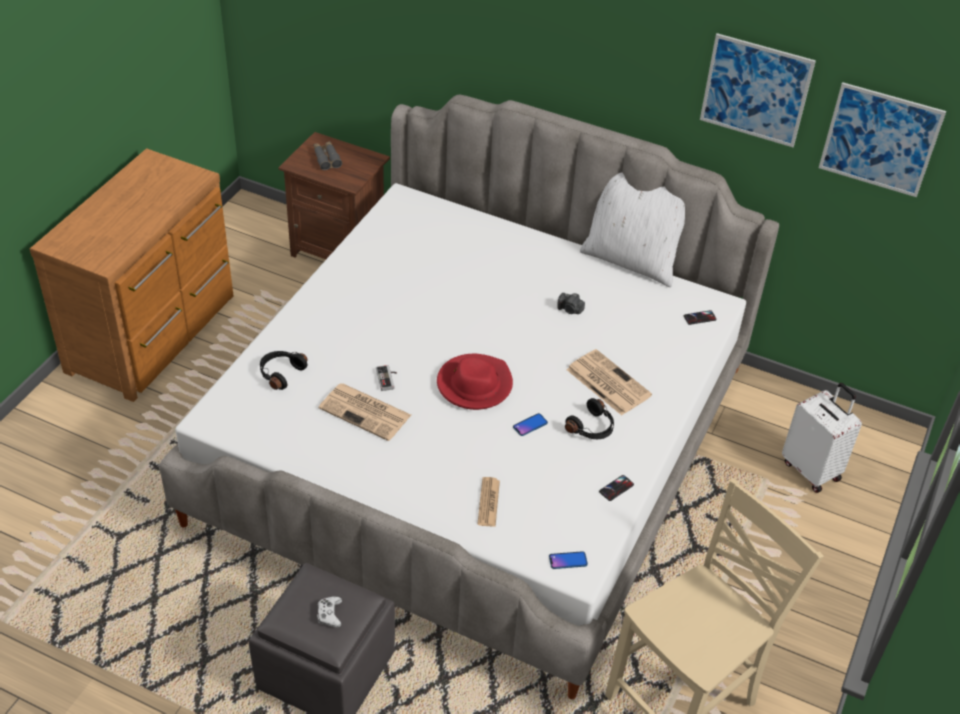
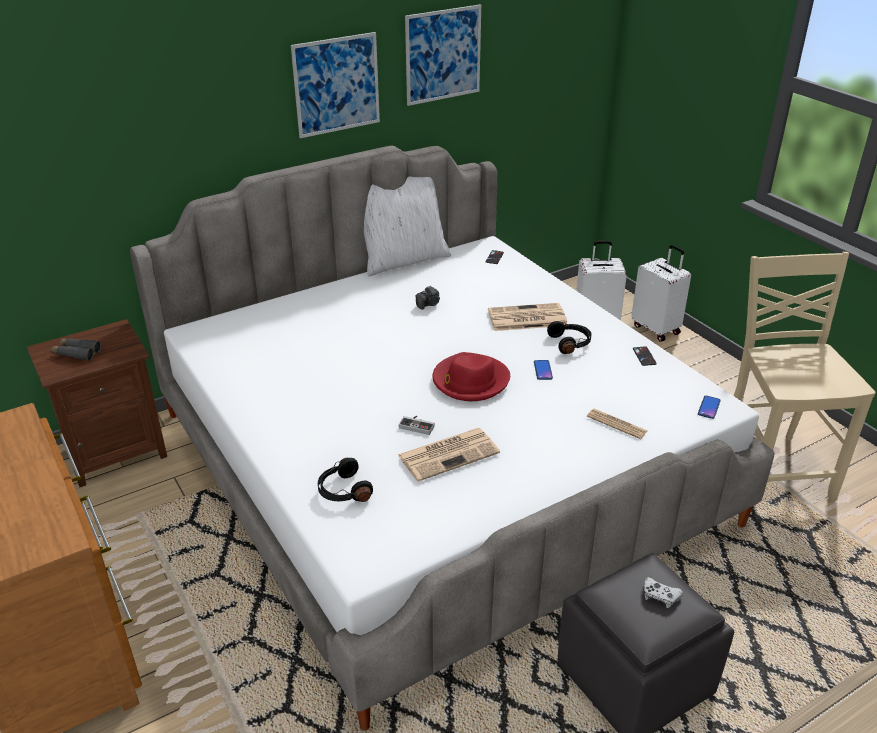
camera: 55 degrees left, 10 degrees down
picture [819,82,946,197] -> picture moved to [291,32,380,138]
none -> white suitcase [631,245,691,342]

